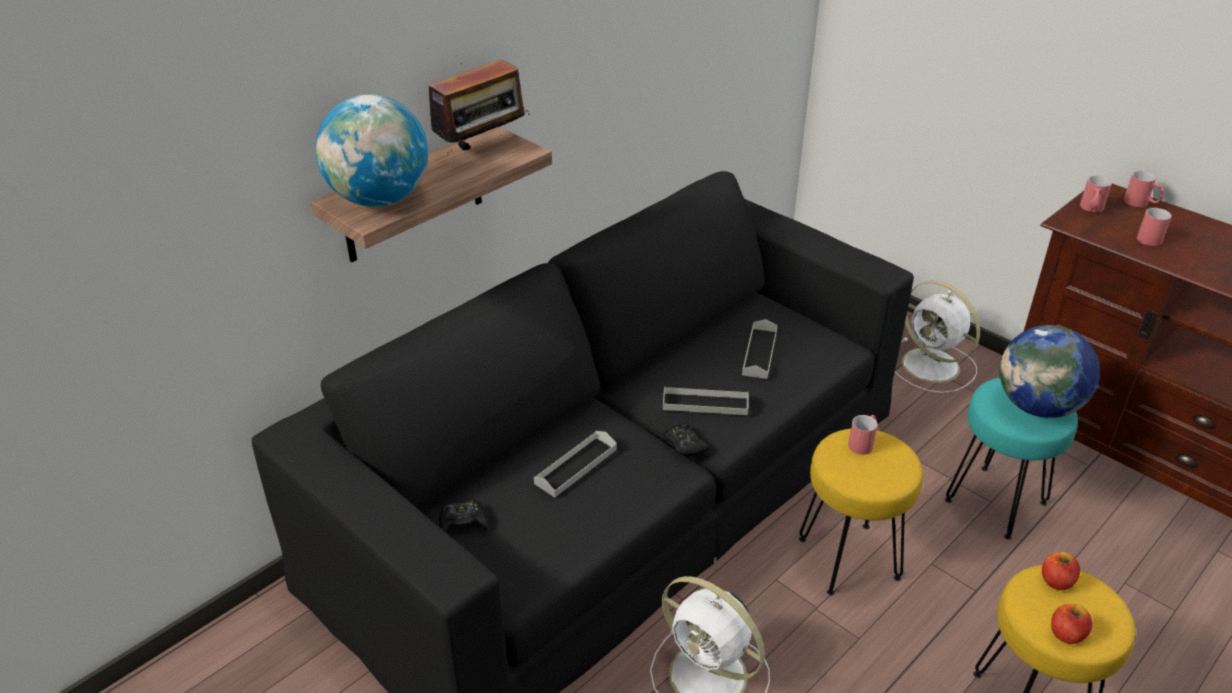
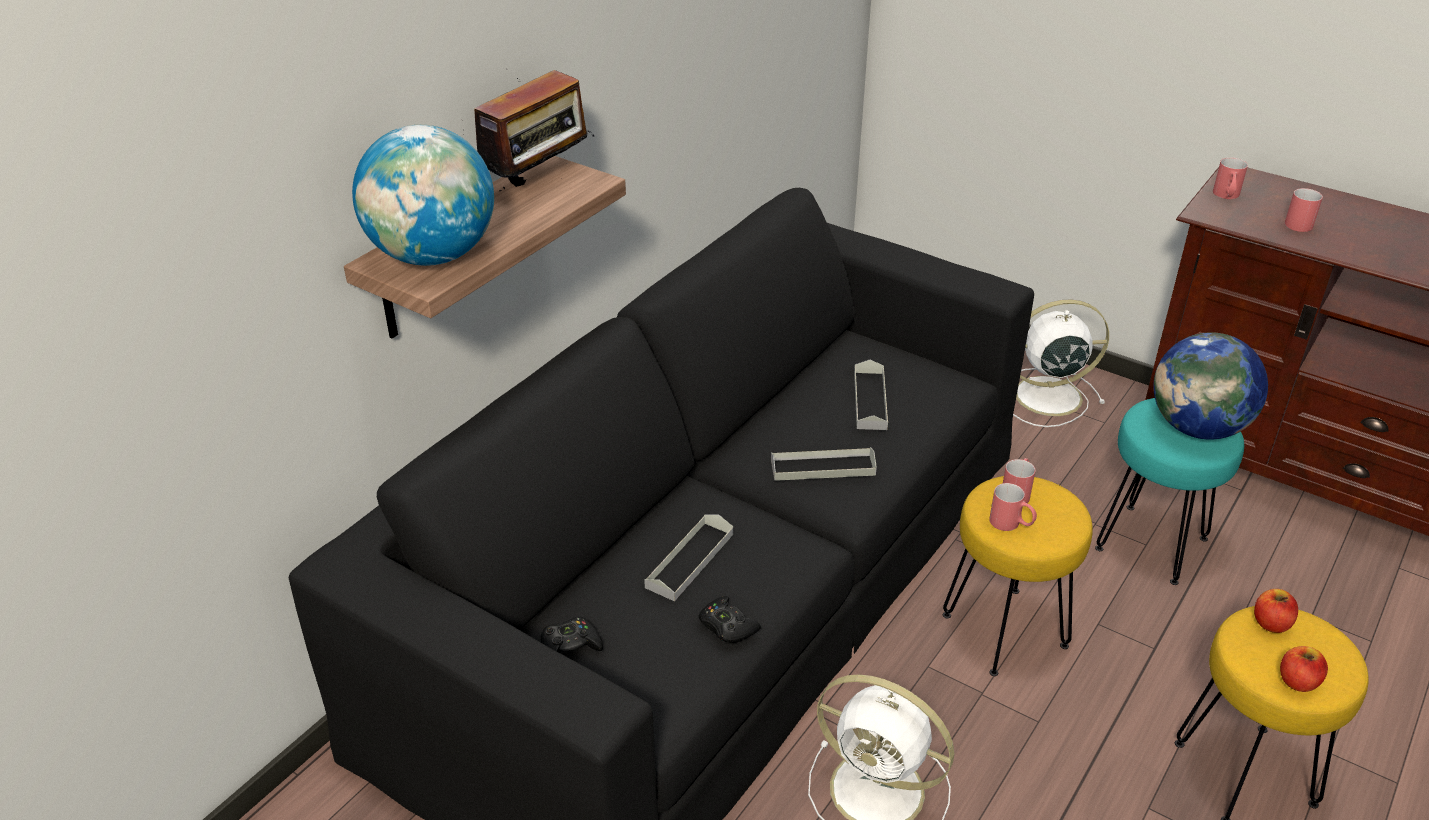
camera: 10 degrees left, 0 degrees up
black game controller [664,423,709,456] -> black game controller moved to [699,596,761,643]
white fan [895,281,980,393] -> white fan turned 135 degrees clockwise [1013,300,1109,427]
red mug [1124,171,1165,207] -> red mug moved to [989,483,1037,531]

